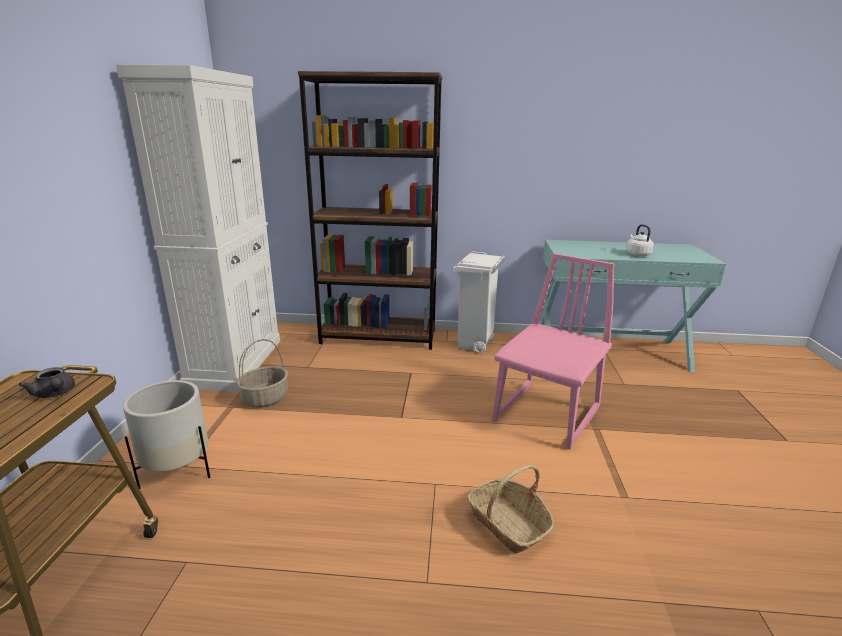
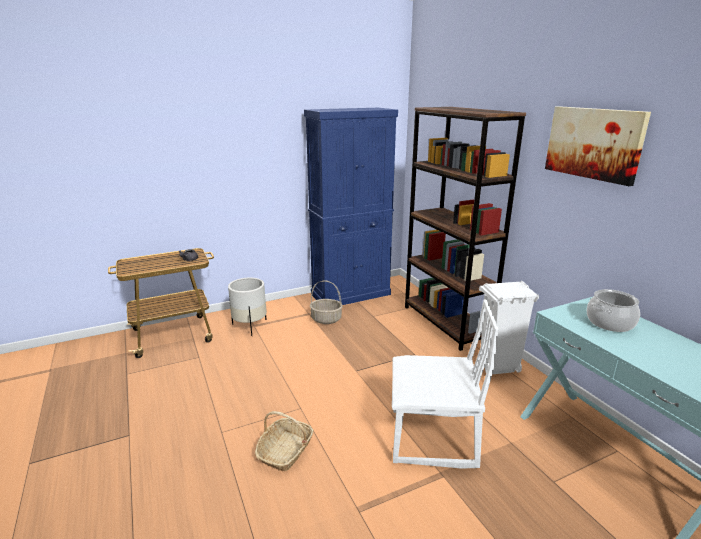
camera: 60 degrees right, 0 degrees up
white cabinet [116,65,280,392] -> blue cabinet [304,108,398,305]
pink chair [492,253,615,449] -> white chair [392,299,499,469]
white kettle [626,224,654,256] -> none
none -> picture [545,106,651,186]
none -> cooking pot [587,289,640,332]

